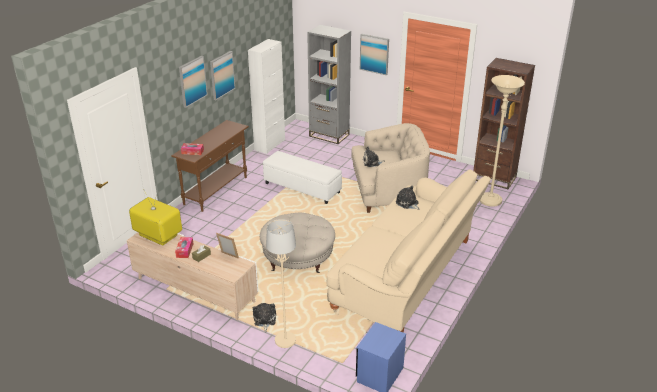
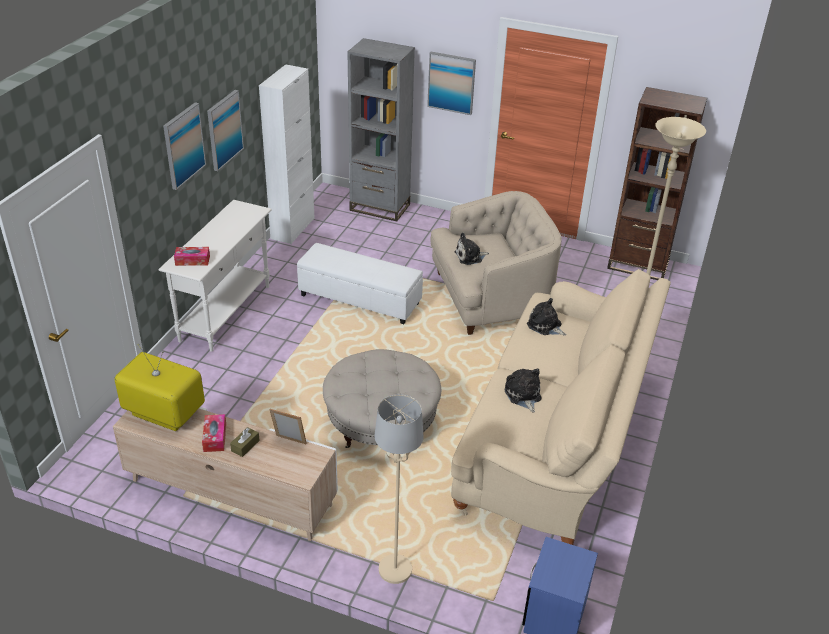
camera: 10 degrees left, 5 degrees up
brown console table [171,120,249,212] -> white console table [159,200,272,352]
plush toy [253,303,276,332] -> plush toy moved to [505,368,541,413]

